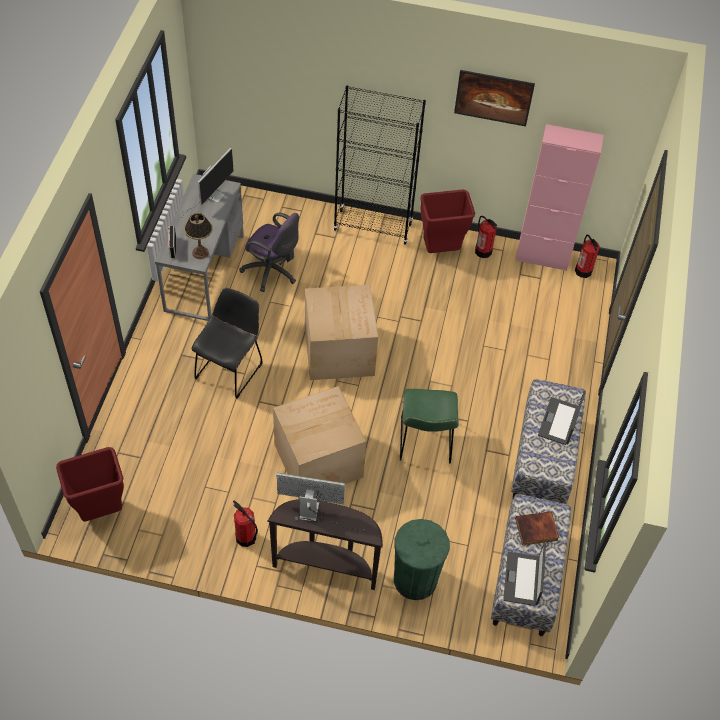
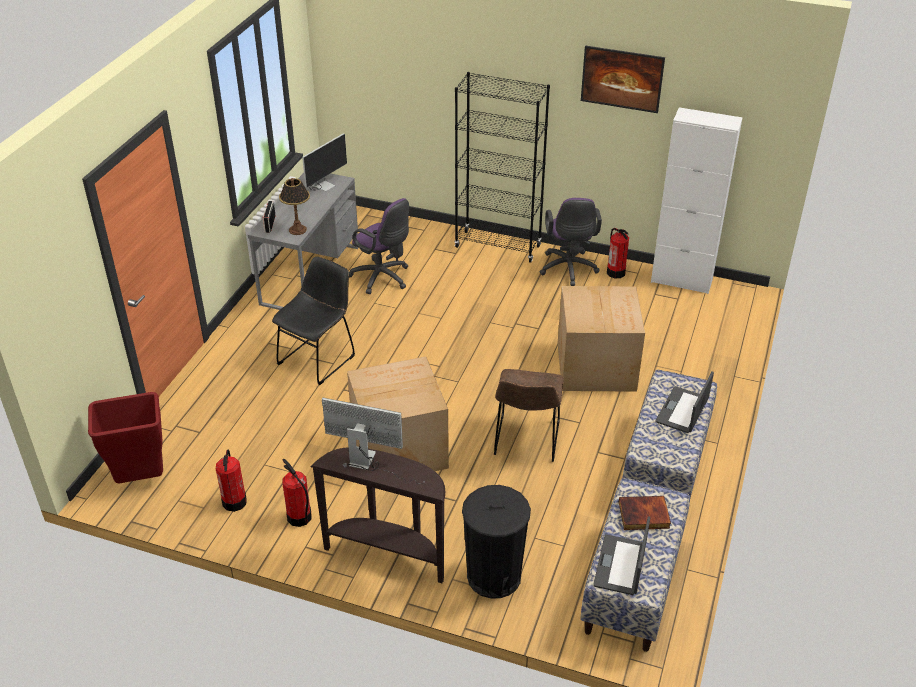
camera: 10 degrees right, 15 degrees down
cardboard box [305,285,378,380] -> cardboard box moved to [558,286,645,392]
green trash can [394,519,450,600] -> black trash can [462,485,531,599]
green chair [400,389,459,464] -> brown chair [494,369,564,462]
red trash can [420,190,475,253] -> purple office chair [540,198,602,286]
pink cabinet [515,124,604,271] -> white cabinet [651,107,743,294]
fire extinguisher [575,235,600,278] -> fire extinguisher moved to [216,450,247,512]

